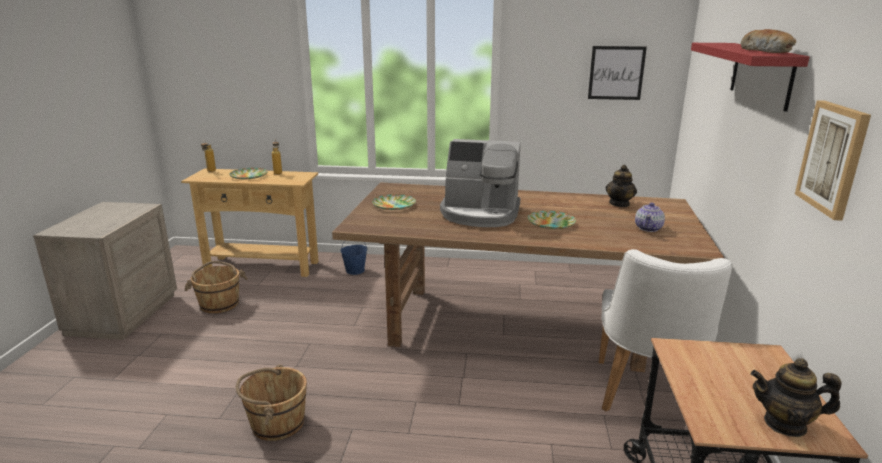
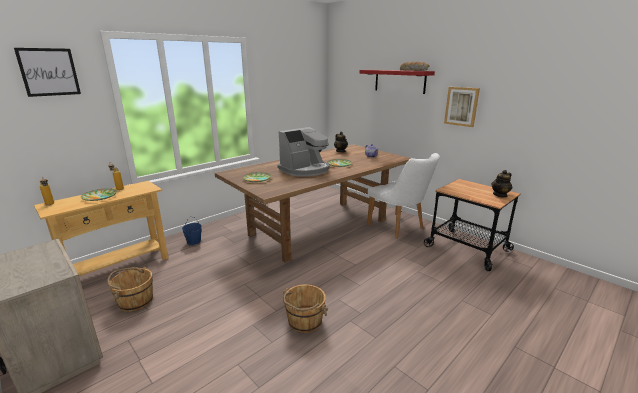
camera: 50 degrees left, 0 degrees up
picture [588,46,647,100] -> picture moved to [14,48,81,97]

